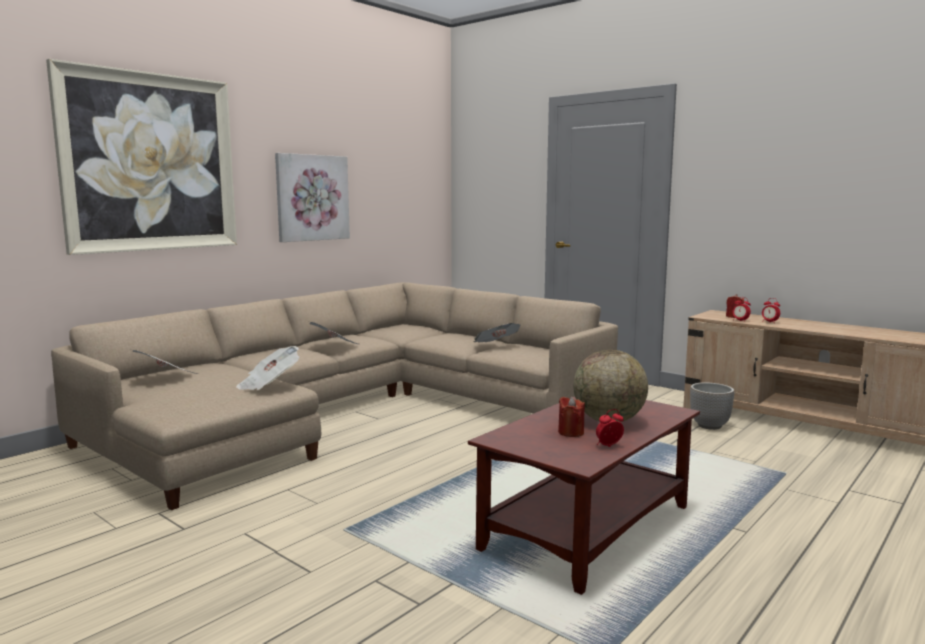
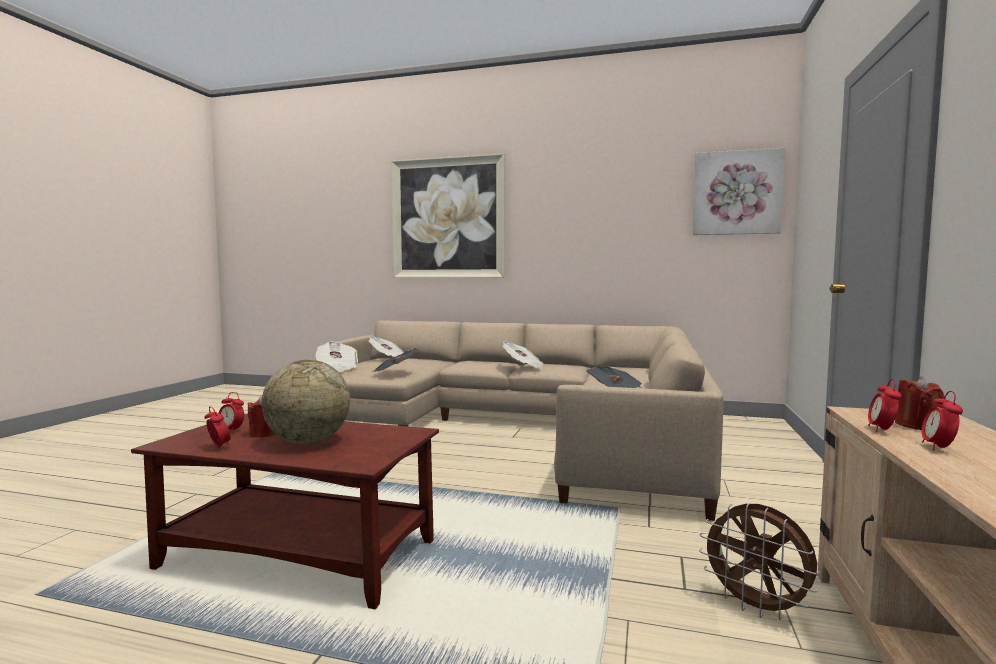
camera: 65 degrees right, 5 degrees down
picture [275,153,350,242] -> picture moved to [693,148,785,235]
planter [690,382,734,430] -> brown fan [699,503,820,620]
none -> alarm clock [218,392,244,433]
none -> newspaper [315,342,358,372]

